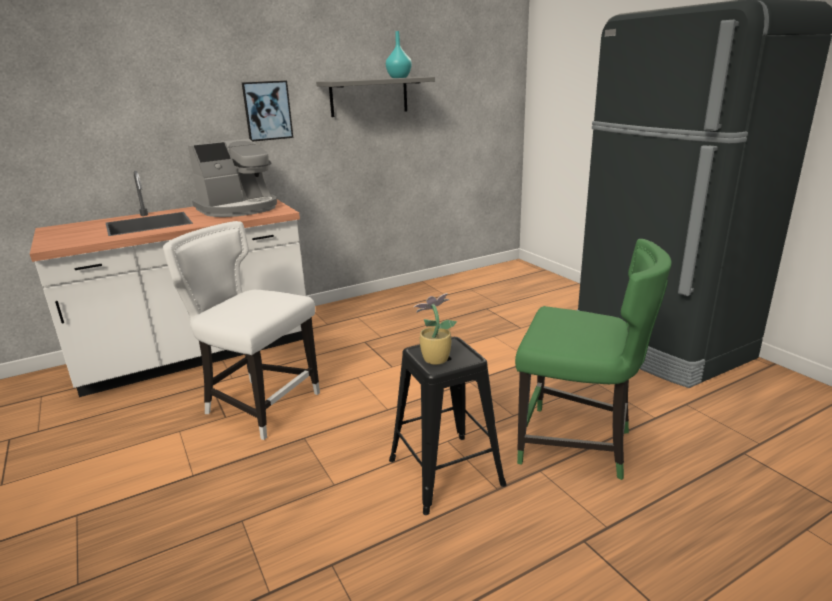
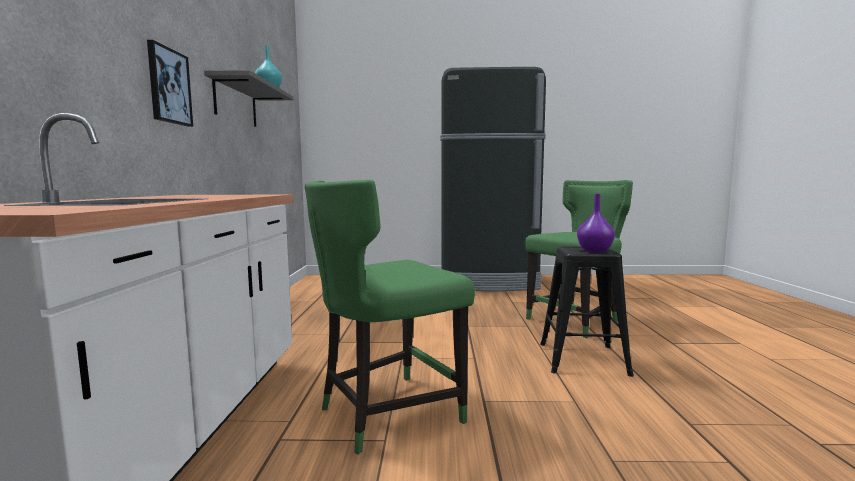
camera: 60 degrees left, 15 degrees down
white chair [163,221,320,440] -> green chair [305,180,475,455]
coffee machine [188,139,277,217] -> none
potted plant [414,293,457,365] -> purple vase [577,194,615,253]

